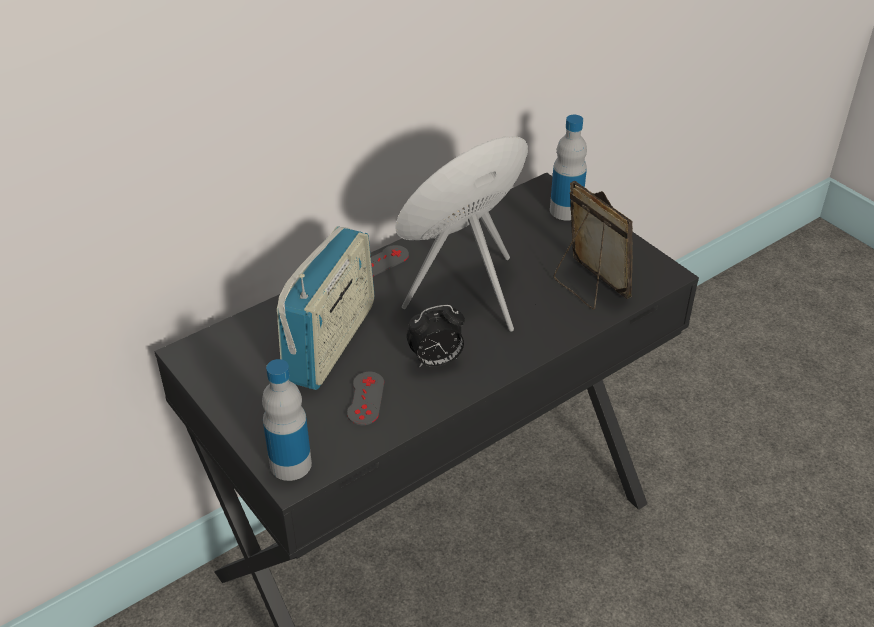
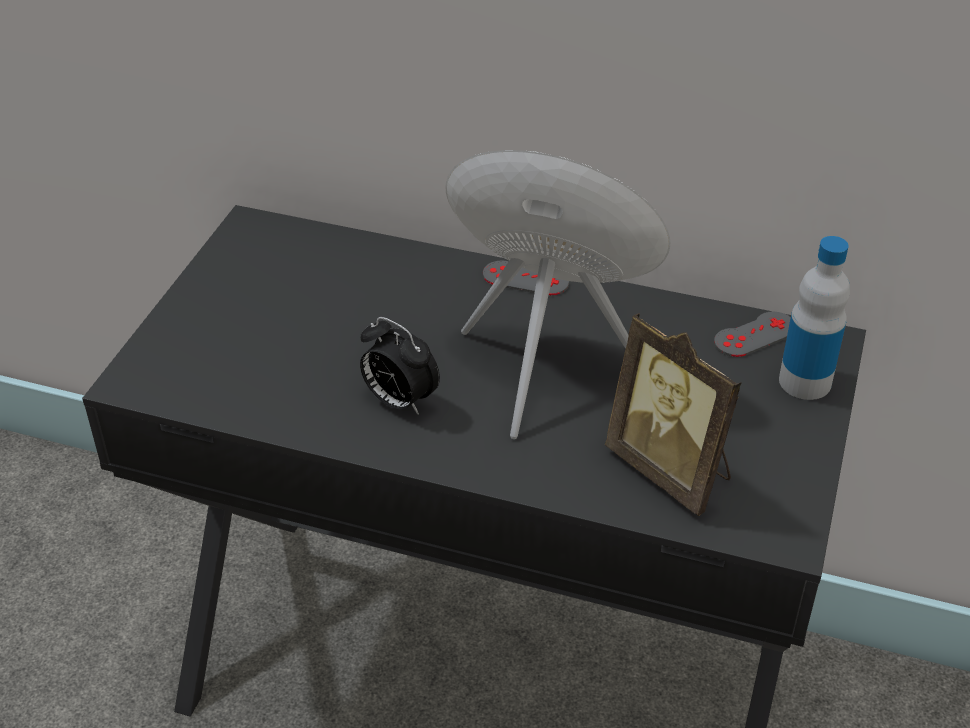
camera: 55 degrees right, 0 degrees up
bottle [262,359,312,481] -> none
radio [277,226,374,390] -> none
grey game controller [347,372,384,425] -> grey game controller moved to [714,312,791,357]
picture frame [554,181,633,310] -> picture frame turned 120 degrees clockwise [605,313,742,516]

